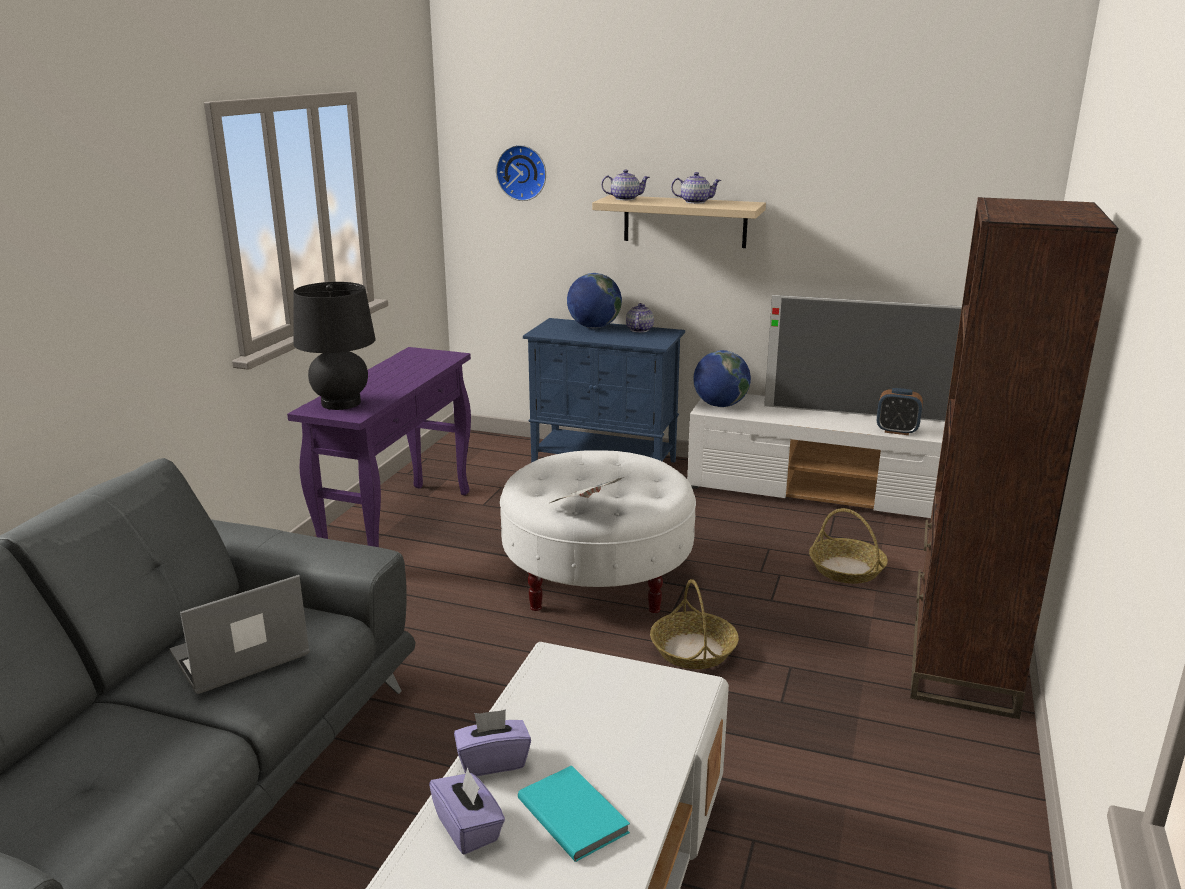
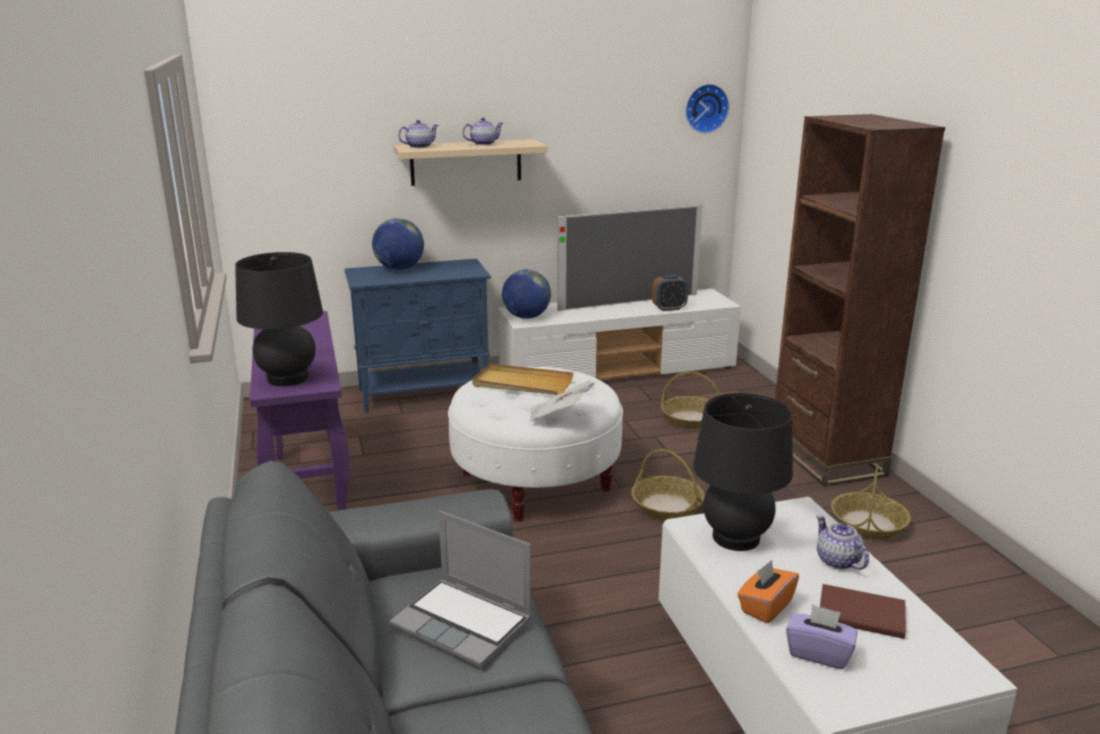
camera: 35 degrees left, 0 degrees up
laptop [169,575,310,694] -> laptop turned 75 degrees counterclockwise [389,511,532,668]
purple tissue box [454,709,531,776] -> orange tissue box [737,560,799,623]
wall clock [496,145,546,201] -> wall clock moved to [685,84,729,133]
turquoise book [518,765,630,862] -> brown book [820,584,906,639]
teapot [626,303,654,332] -> teapot moved to [816,515,869,570]
none -> beige tray [472,364,574,395]
none -> black table lamp [693,393,793,551]
none -> basket [831,464,911,540]

